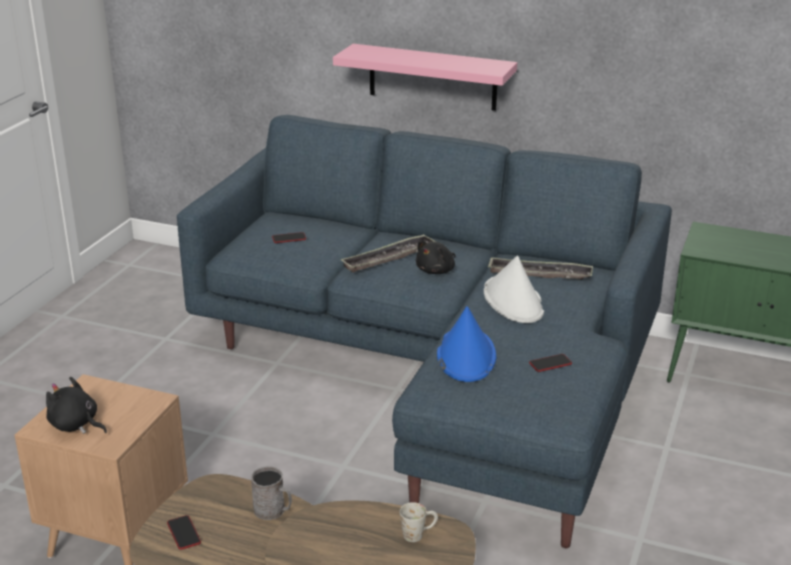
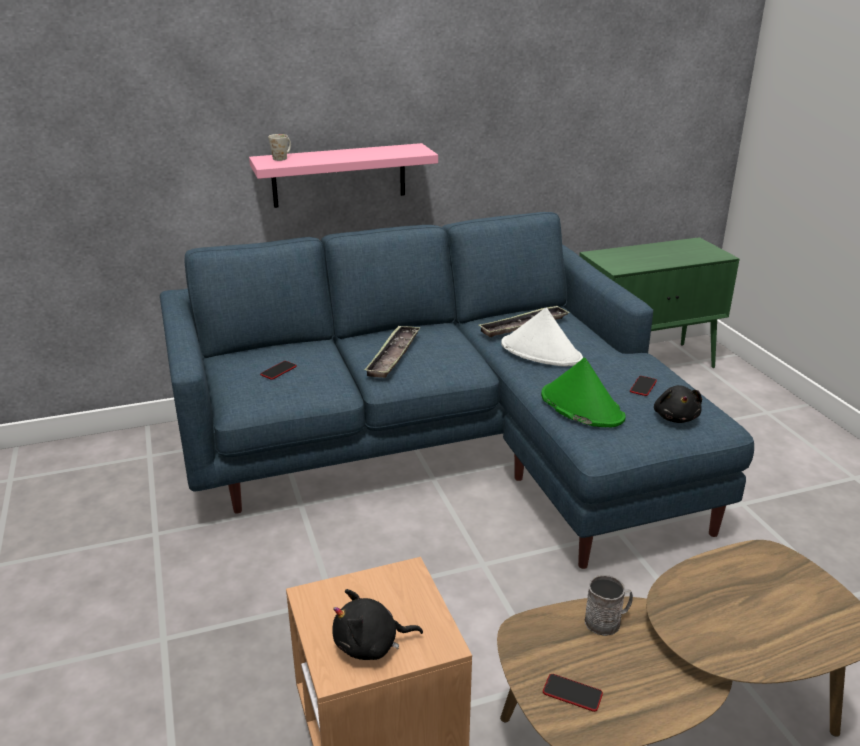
camera: 40 degrees left, 0 degrees up
white mug [400,502,438,542] -> white mug moved to [268,134,291,161]
black plush toy [416,240,455,274] -> black plush toy moved to [654,385,702,423]
blue hat [437,306,496,382] -> green hat [541,357,626,428]

